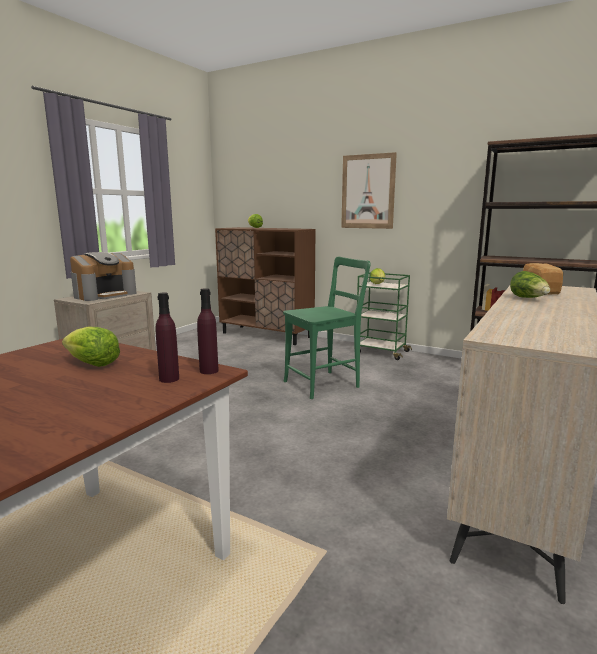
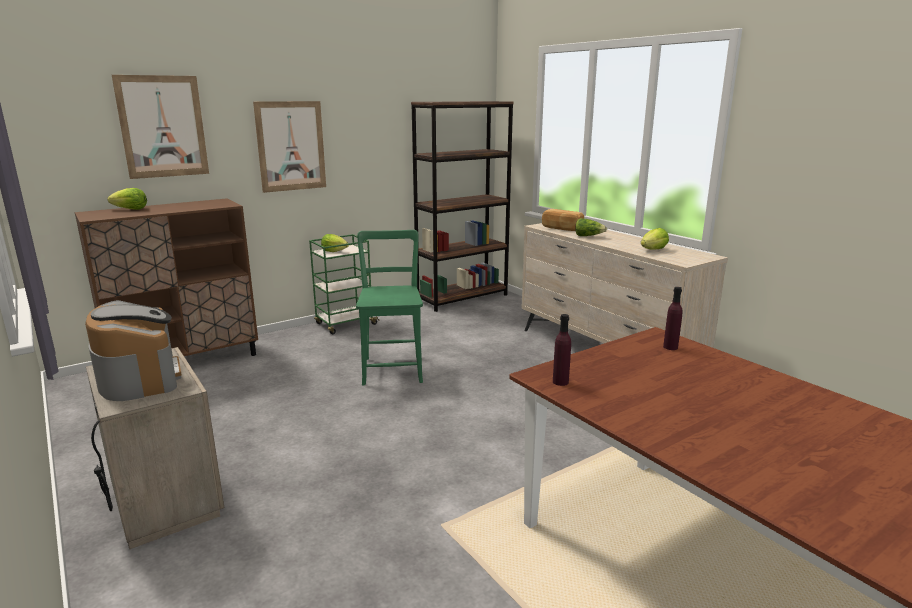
camera: 65 degrees left, 5 degrees up
lettuce [62,326,120,367] -> lettuce moved to [641,228,669,250]
purple bottle [197,288,219,374] -> purple bottle moved to [553,314,571,386]
none -> picture [112,75,209,179]

